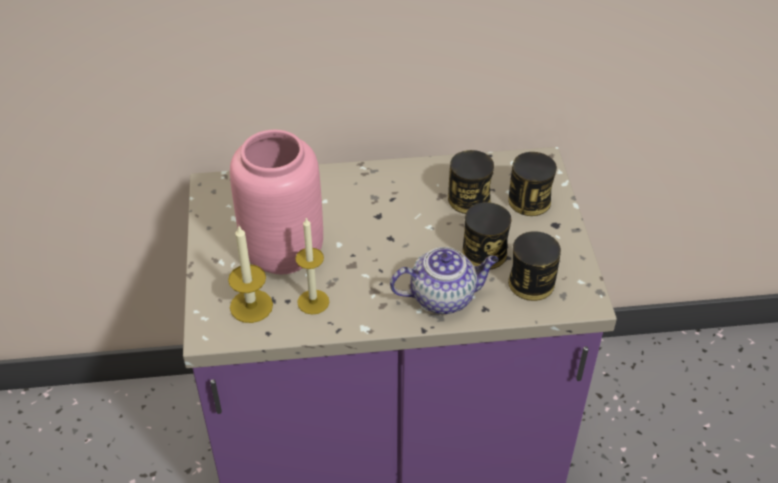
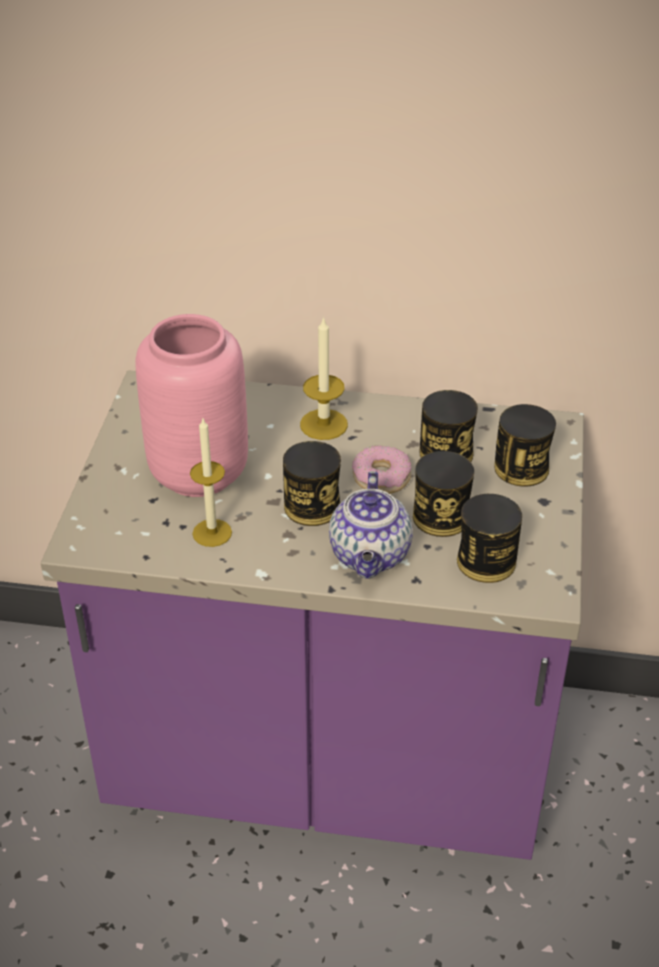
camera: 15 degrees right, 5 degrees down
candle [228,226,273,323] -> candle moved to [300,316,348,440]
teapot [390,247,499,314] -> teapot turned 90 degrees clockwise [329,471,413,579]
none -> can [283,441,341,526]
none -> donut [352,445,411,494]

